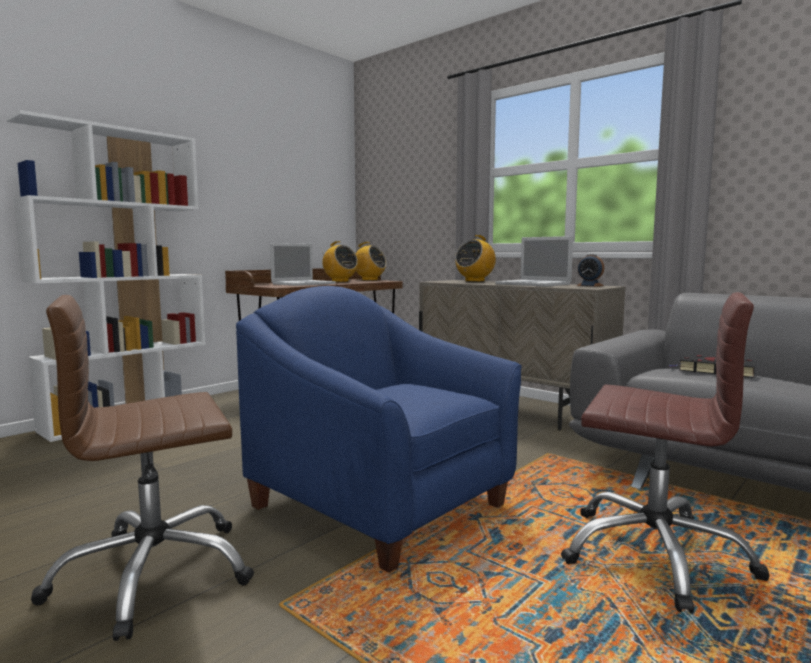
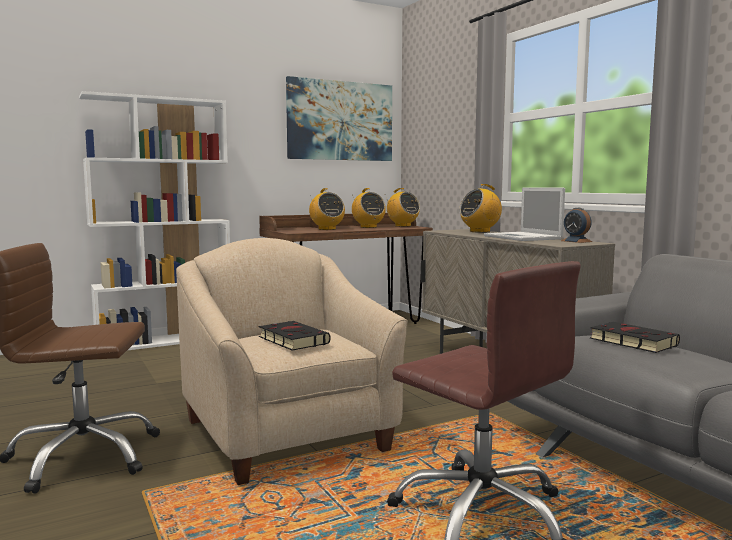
camera: 20 degrees right, 0 degrees up
blue armchair [236,286,522,573] -> beige armchair [176,238,408,485]
laptop [270,243,336,286] -> radio [309,188,345,230]
none -> black book [259,321,331,351]
none -> picture [286,76,392,161]

